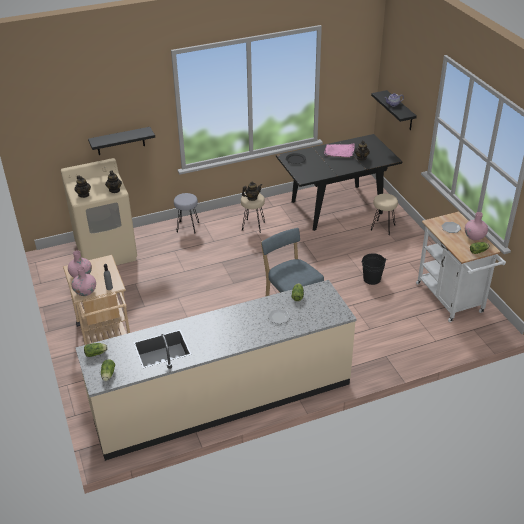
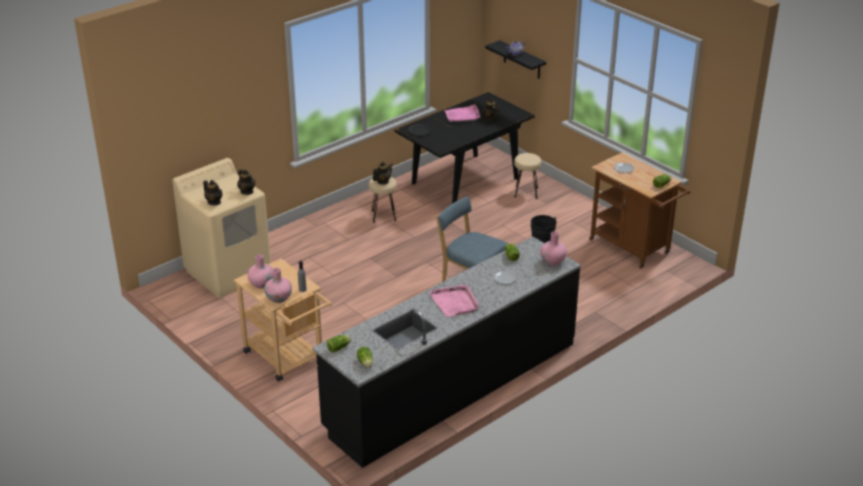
camera: 20 degrees left, 5 degrees down
beige counter [76,280,357,461] -> black counter [312,236,581,468]
black shelf [88,127,155,155] -> none
grey stool [174,193,199,233] -> none
white cart [416,212,506,322] -> brown cart [589,152,690,269]
pink vase [465,212,488,241] -> pink vase moved to [540,231,567,266]
none -> pink tray [429,285,479,317]

